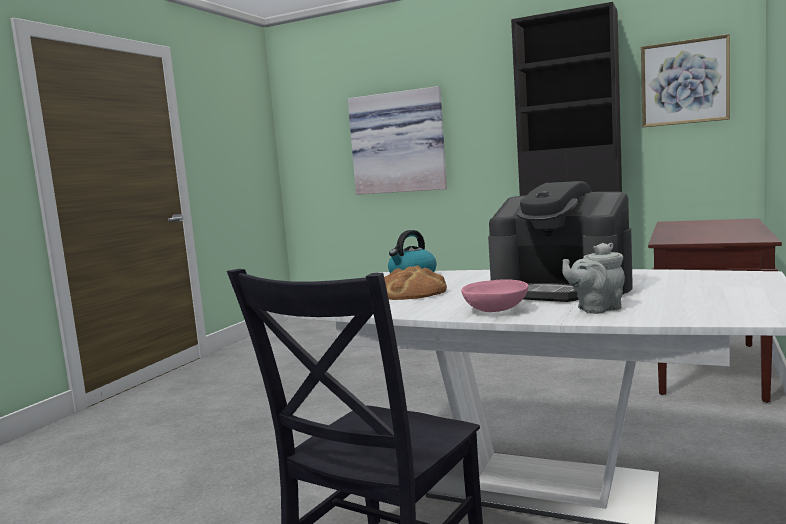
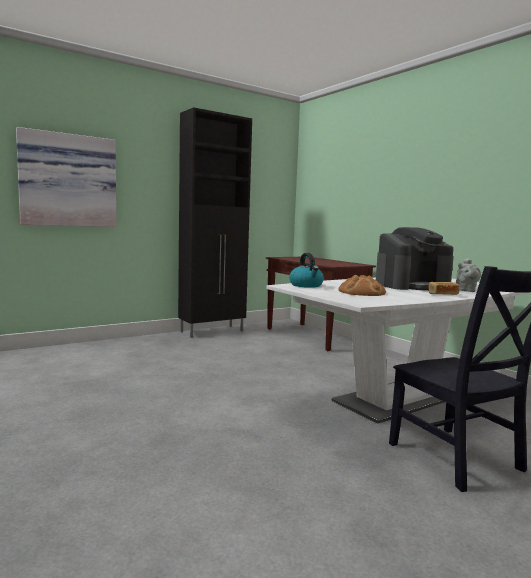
camera: 60 degrees left, 0 degrees up
pink bowl [461,279,528,312] -> bread [428,282,459,295]
picture [641,34,730,127] -> none

